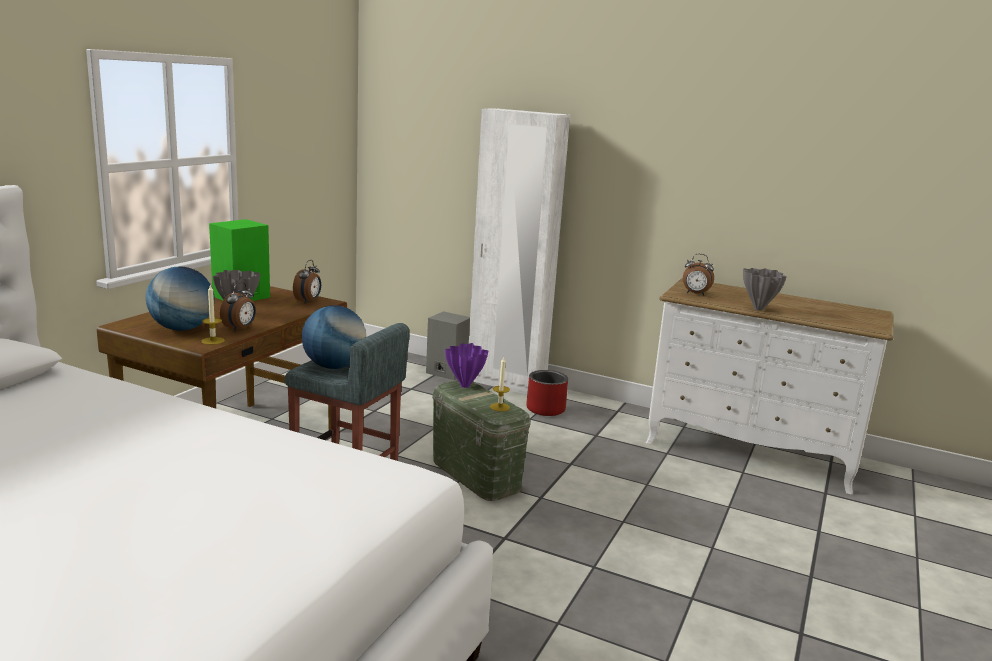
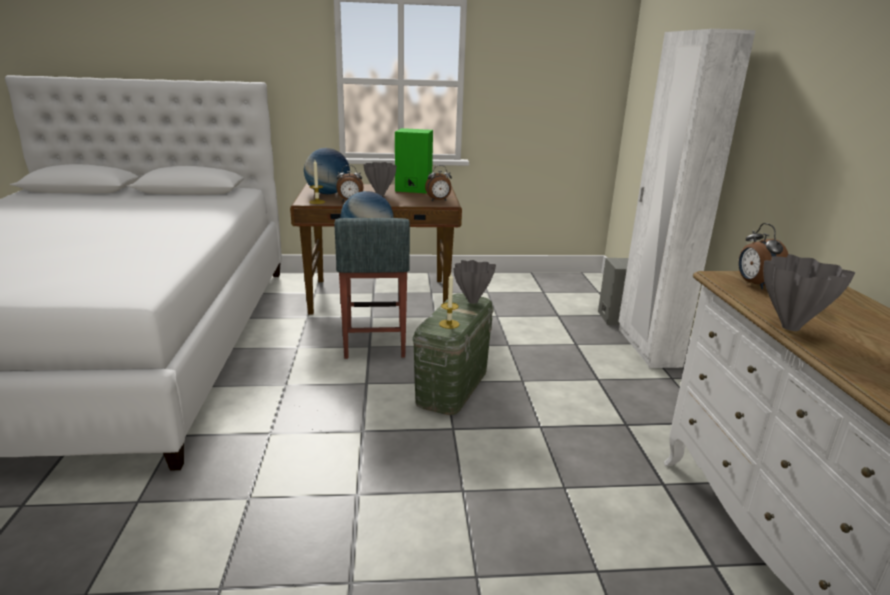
camera: 60 degrees right, 5 degrees up
purple vase [445,343,488,388] -> grey vase [453,260,496,304]
red planter [526,370,568,416] -> none

